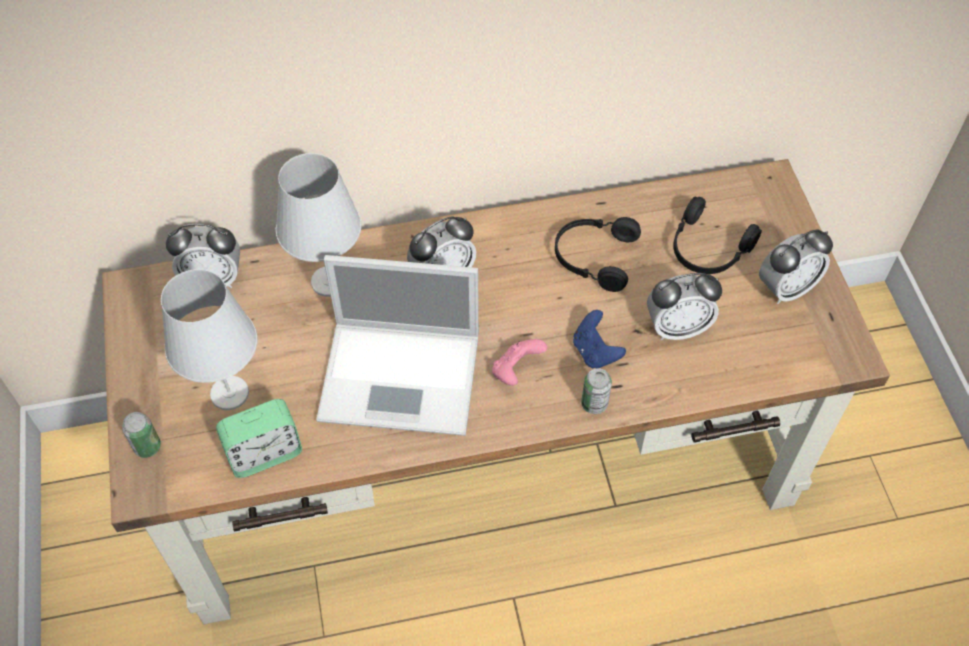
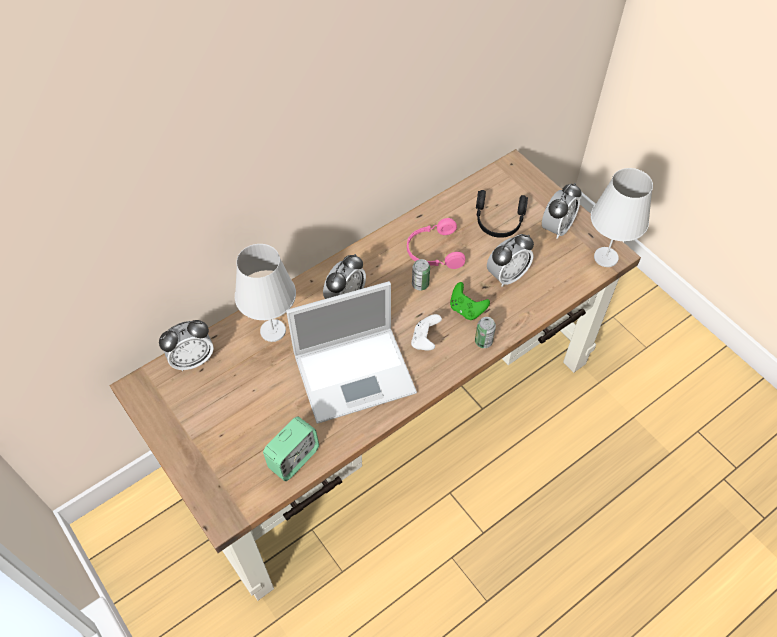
camera: 25 degrees left, 0 degrees up
can [122,412,161,458] -> can moved to [412,259,430,290]
white table lamp [161,269,257,410] -> white table lamp moved to [591,168,653,267]
pink game controller [492,339,547,386] -> white game controller [411,314,442,350]
black headphones [555,217,641,292] -> pink headphones [407,218,465,269]
blue game controller [573,310,626,368] -> green game controller [450,282,490,320]

